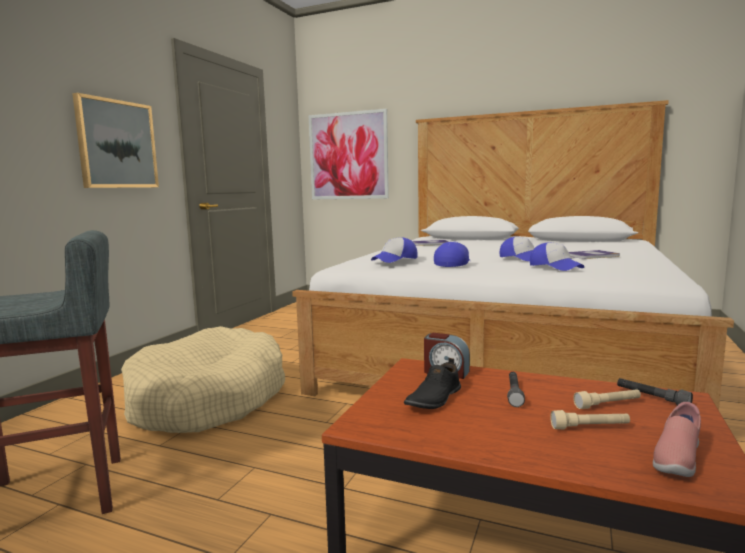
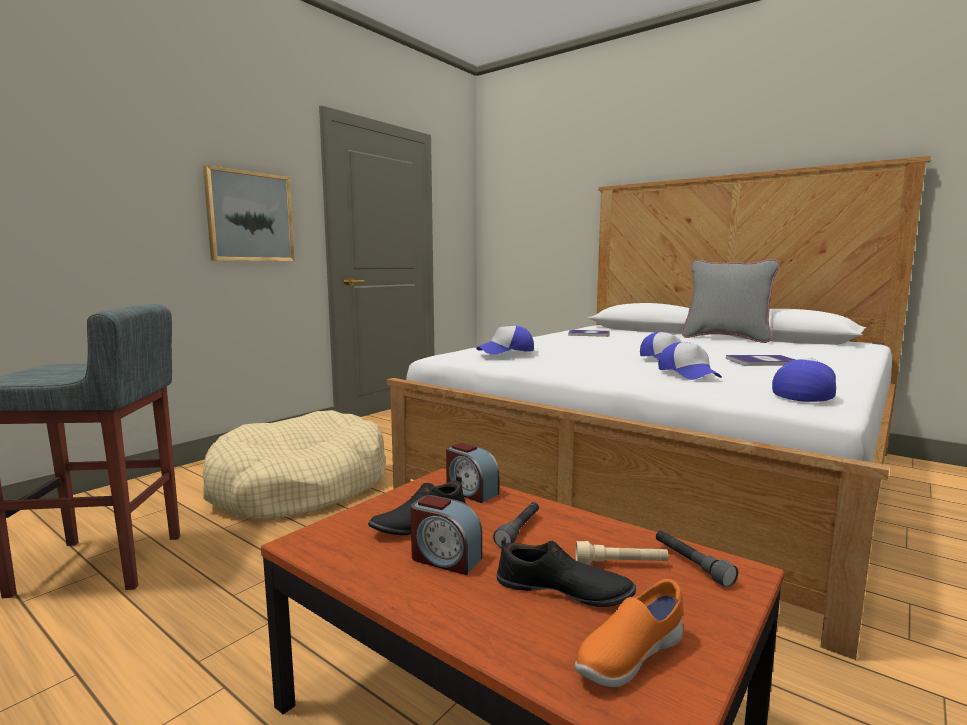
camera: 15 degrees right, 0 degrees up
picture [309,109,389,199] -> none
cap [434,241,470,267] -> cap moved to [772,358,836,402]
beige flashlight [550,410,630,429] -> black shoe [497,537,636,607]
pink shoe [653,402,701,477] -> orange shoe [575,579,684,687]
none -> alarm clock [411,495,482,575]
none -> grey pillow [682,259,780,343]

